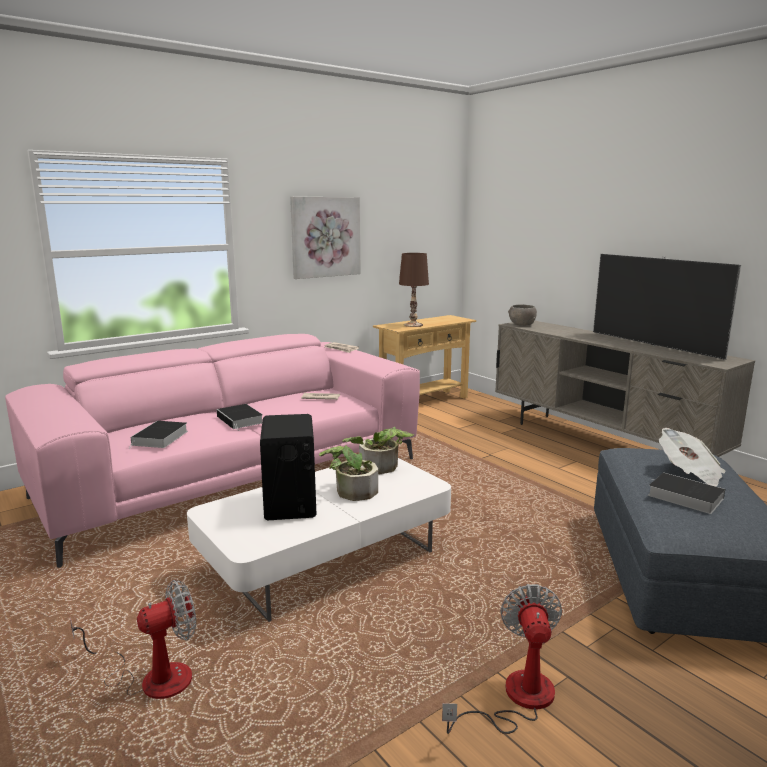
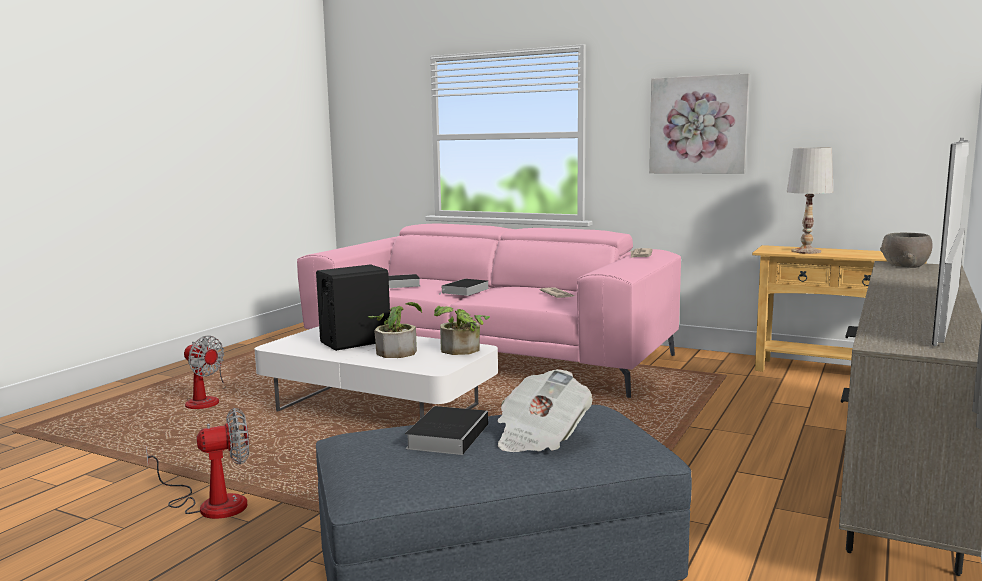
camera: 65 degrees right, 5 degrees down
brown table lamp [399,253,429,327] -> white table lamp [787,148,833,254]

